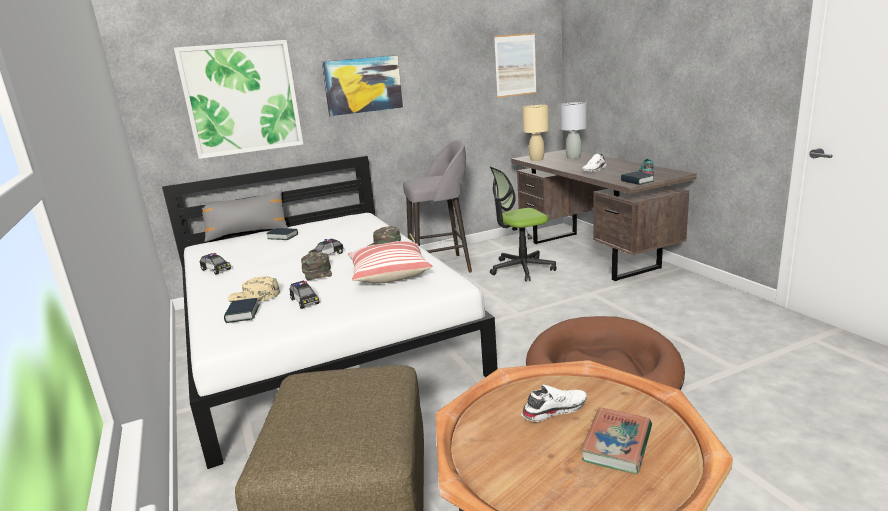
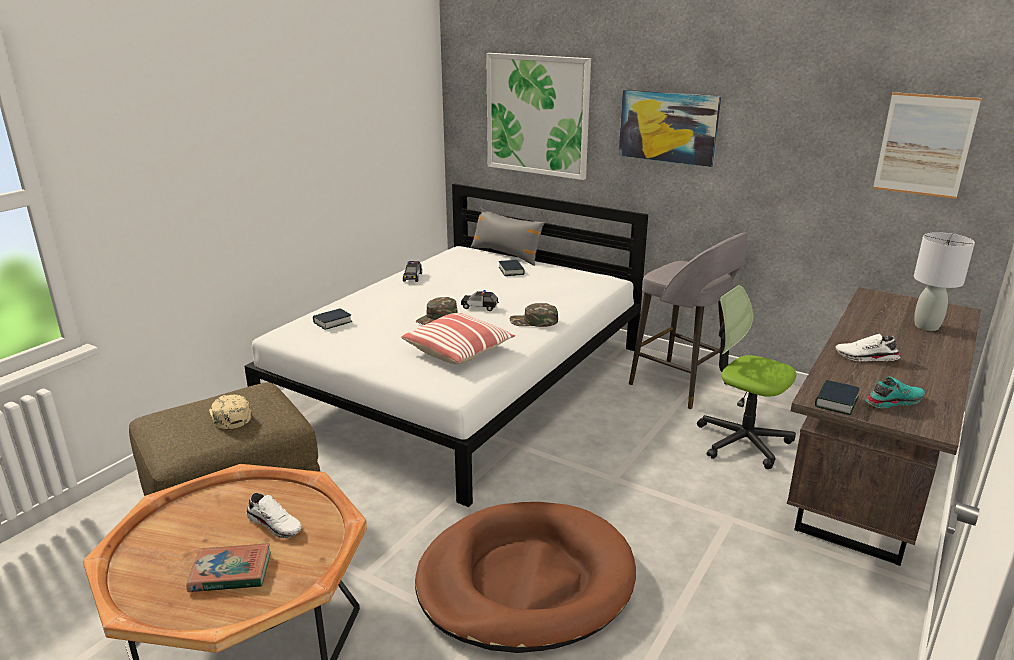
camera: 55 degrees right, 5 degrees up
beige cap [228,276,280,302] -> beige cap moved to [209,395,251,429]
toy car [289,281,319,309] -> none
beige table lamp [523,105,549,161] -> none

